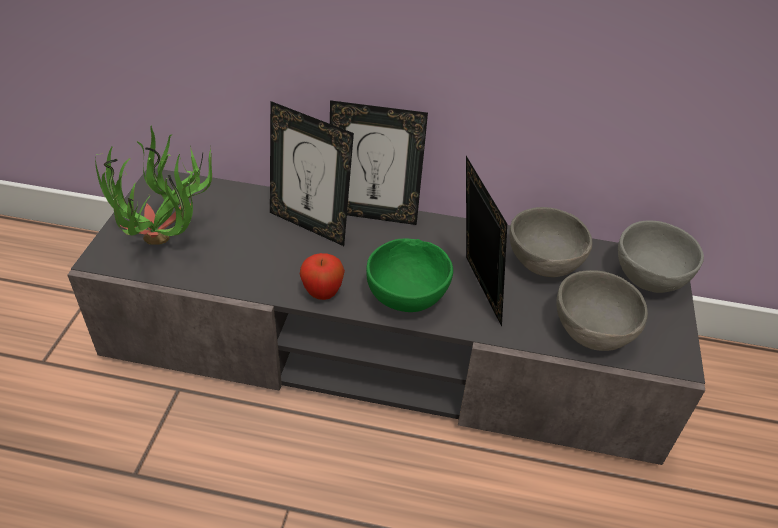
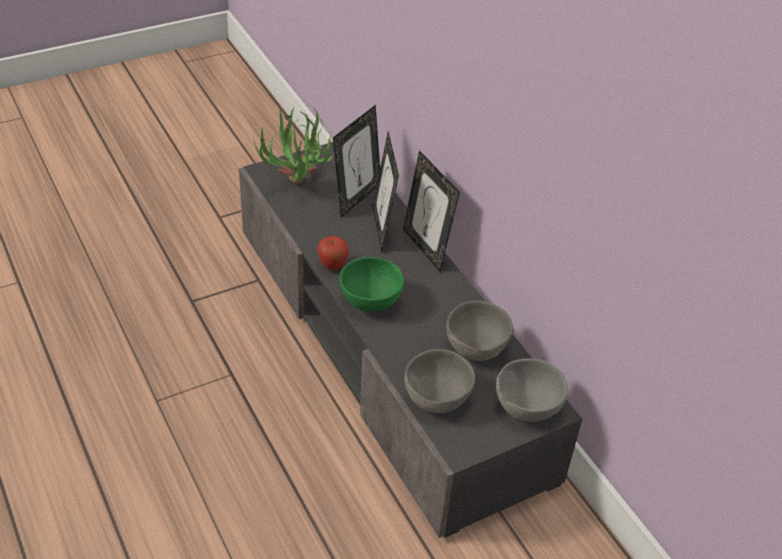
camera: 50 degrees right, 0 degrees up
picture frame [466,156,507,326] -> picture frame moved to [333,105,380,218]

